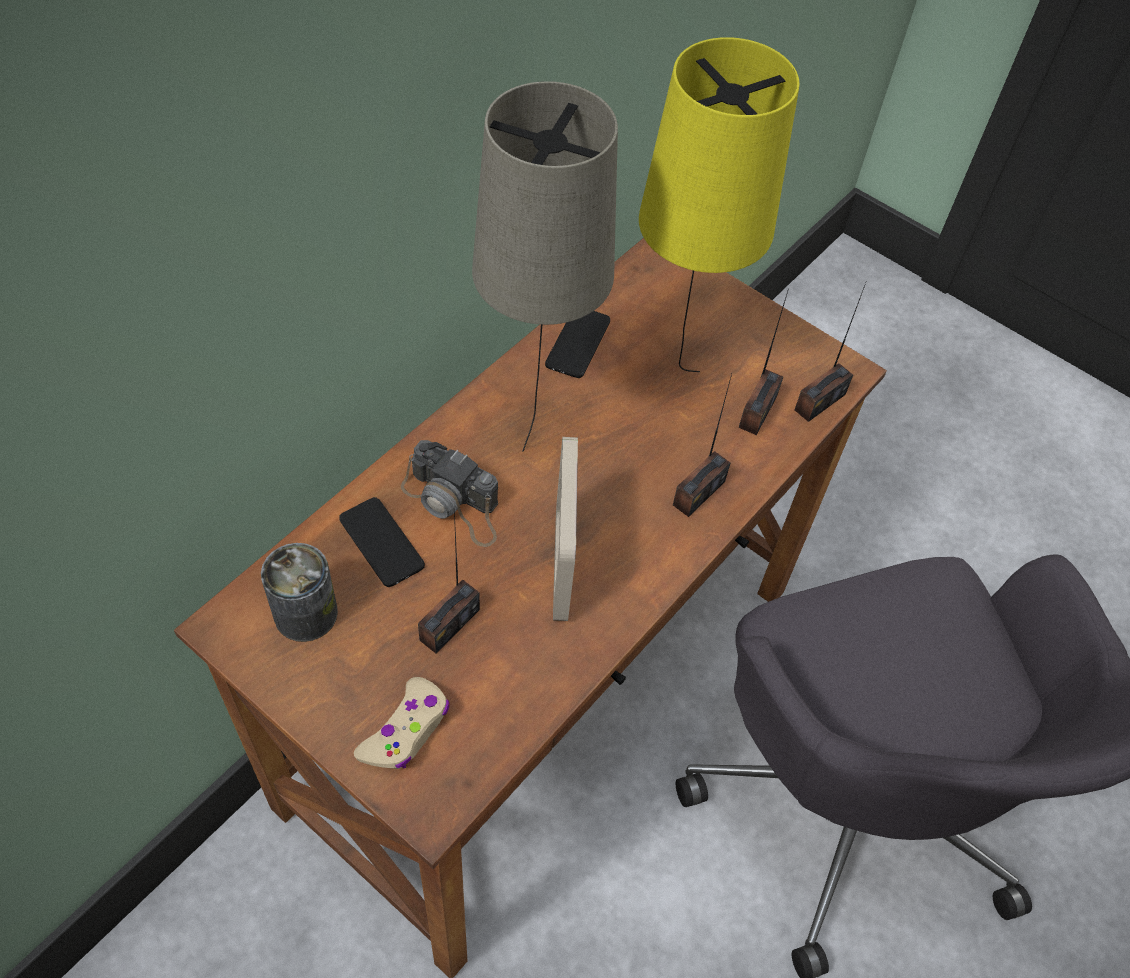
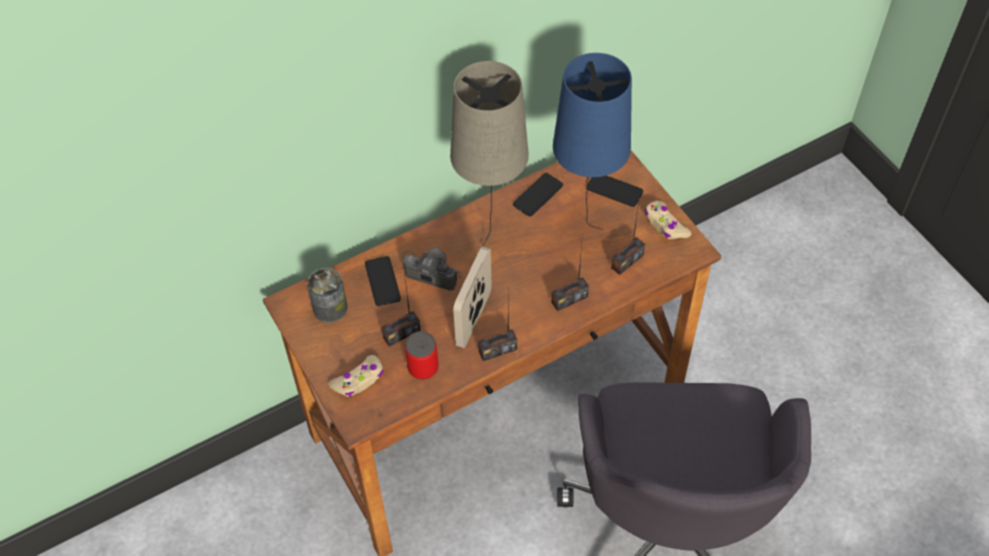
camera: 25 degrees right, 0 degrees up
camera [401,440,498,547] -> camera turned 150 degrees clockwise [402,248,463,291]
yellow table lamp [639,37,799,372] -> blue table lamp [553,53,632,230]
radio [795,283,866,422] -> radio moved to [478,303,517,361]
none -> can [405,331,439,380]
none -> phone [586,176,643,207]
none -> beige game controller [645,201,692,239]

